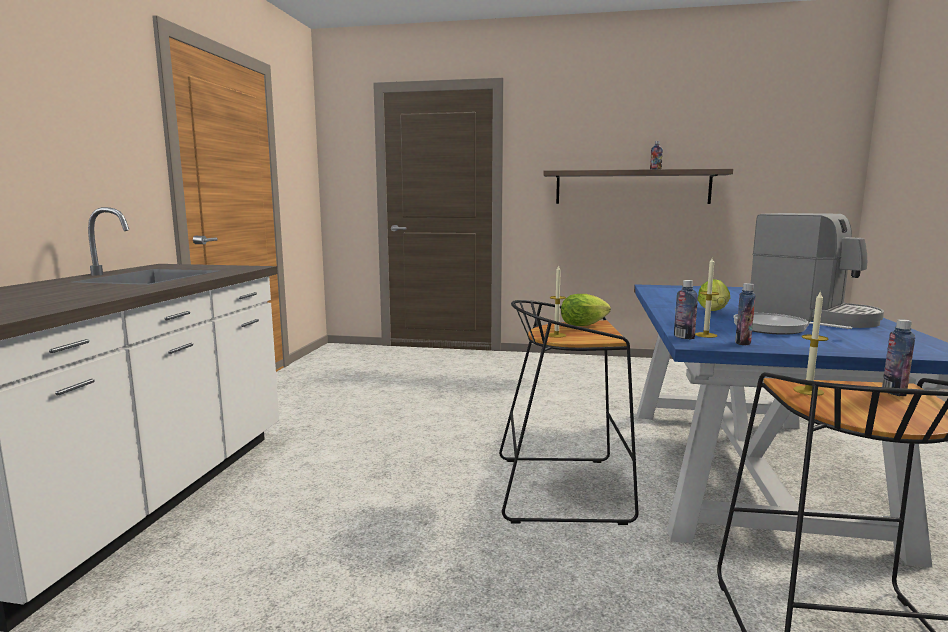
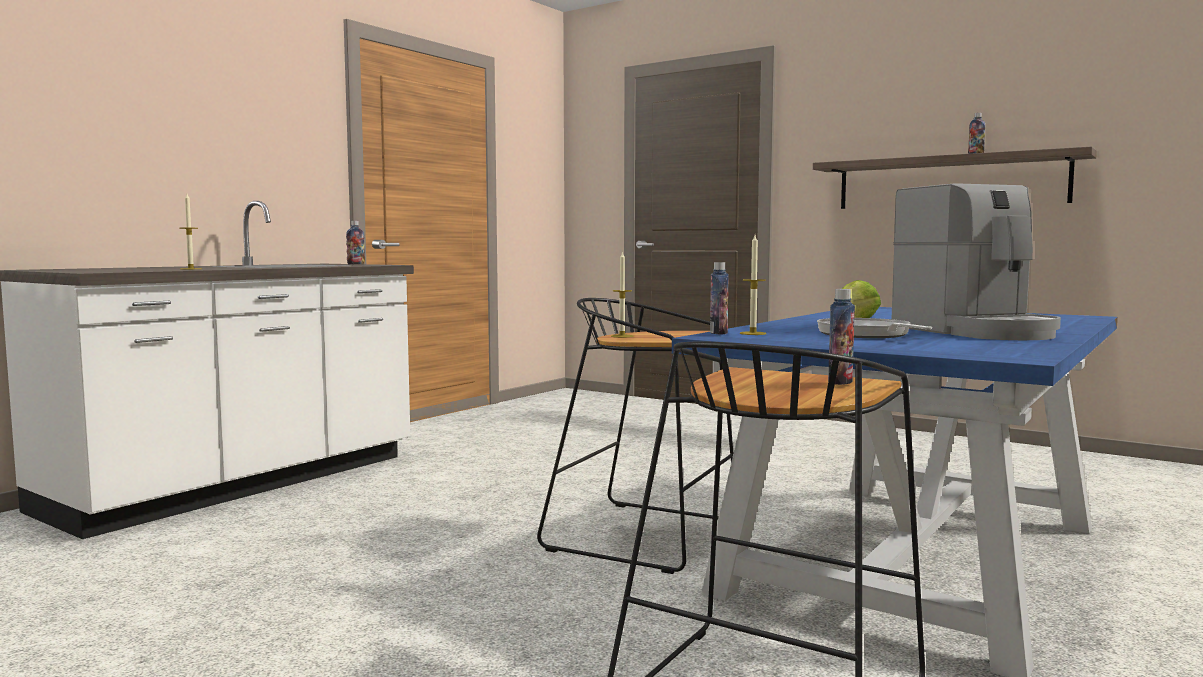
camera: 25 degrees right, 5 degrees down
lettuce [561,294,611,326] -> none
bottle [735,283,756,345] -> bottle moved to [346,221,365,264]
candle [793,290,829,396] -> candle moved to [180,194,202,269]

